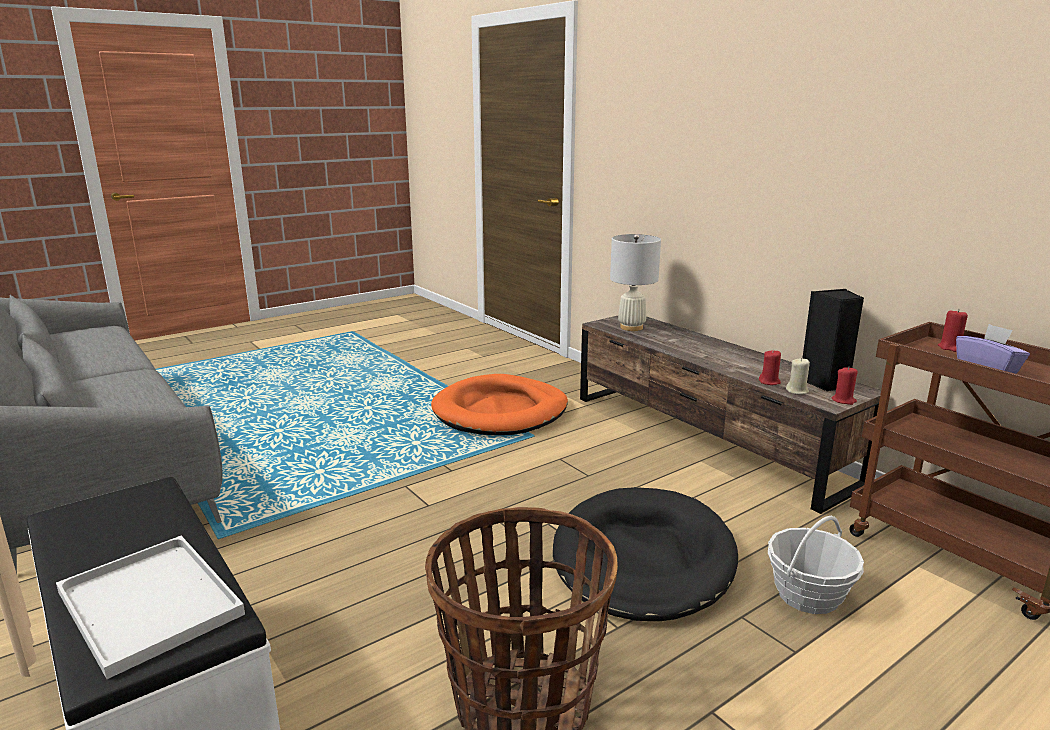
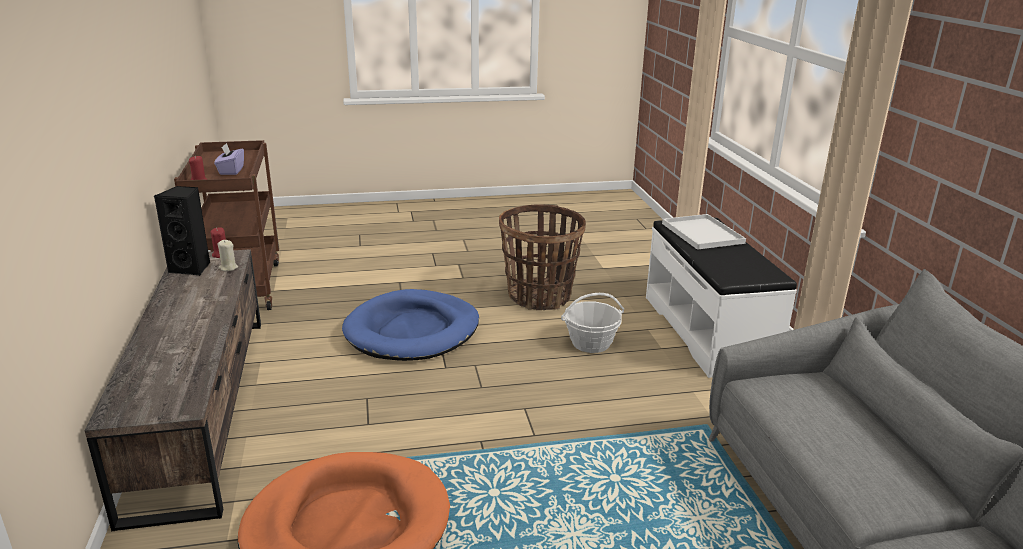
camera: 155 degrees left, 5 degrees up
black dog bed [553,487,738,621] -> blue dog bed [342,289,479,361]
white table lamp [610,234,661,331] -> none
red candle [759,350,781,385] -> none
basket [768,516,864,614] -> basket moved to [561,293,624,353]

